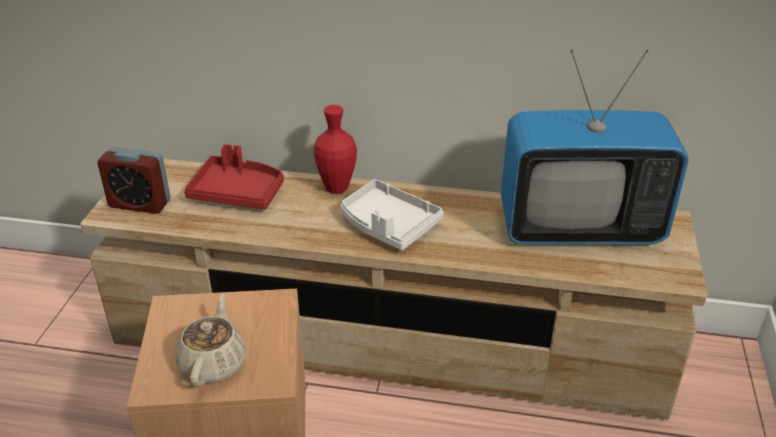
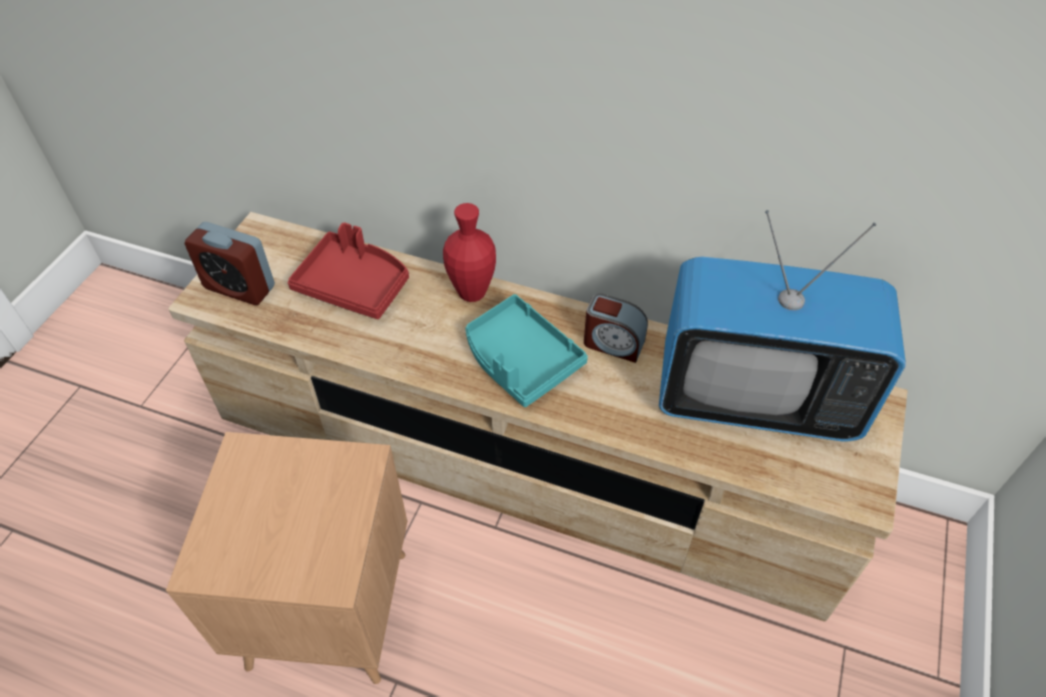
camera: 10 degrees right, 15 degrees up
beige teapot [175,294,246,387] -> none
white tray [340,179,444,250] -> turquoise tray [465,294,588,407]
none -> alarm clock [584,293,648,363]

